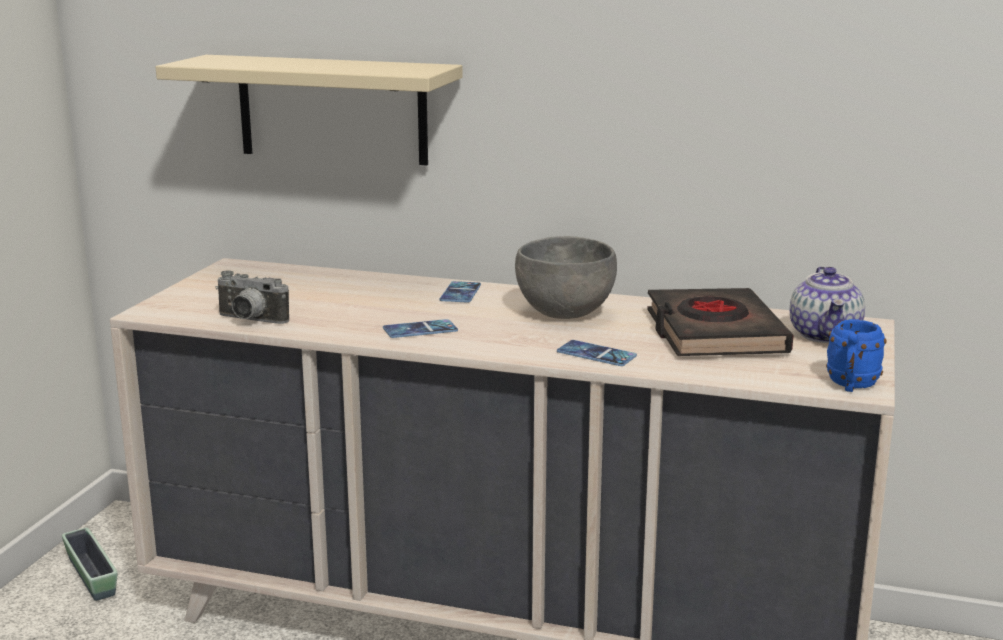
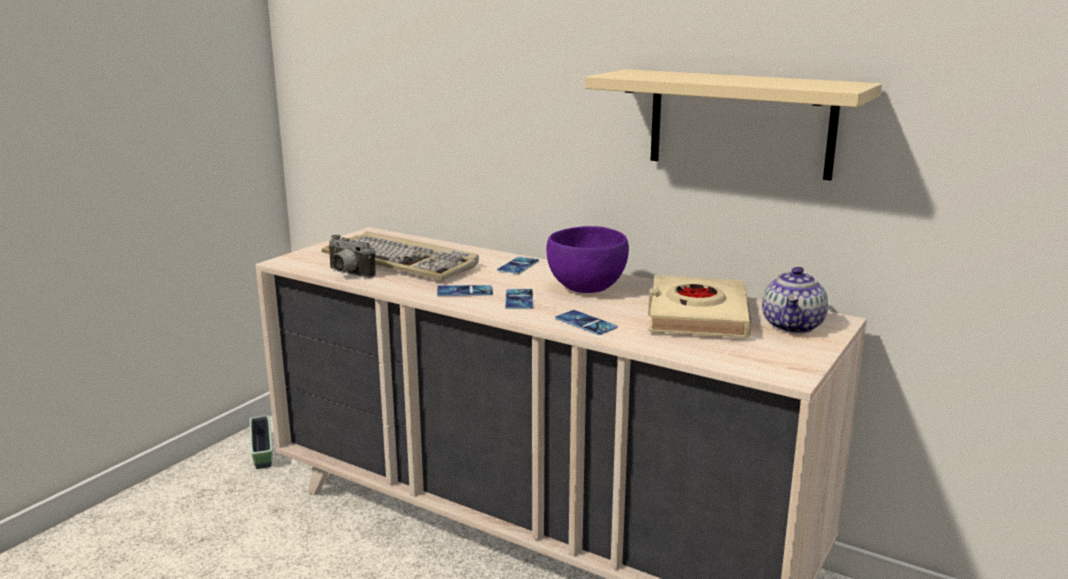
camera: 15 degrees right, 0 degrees up
beige shelf [156,55,462,165] -> beige shelf moved to [585,69,882,181]
grey bowl [515,236,617,319] -> purple bowl [546,226,629,293]
black book [647,288,794,356] -> beige book [648,275,751,338]
blue mug [826,319,887,392] -> none
none -> keyboard [322,232,479,281]
none -> phone [505,289,533,309]

